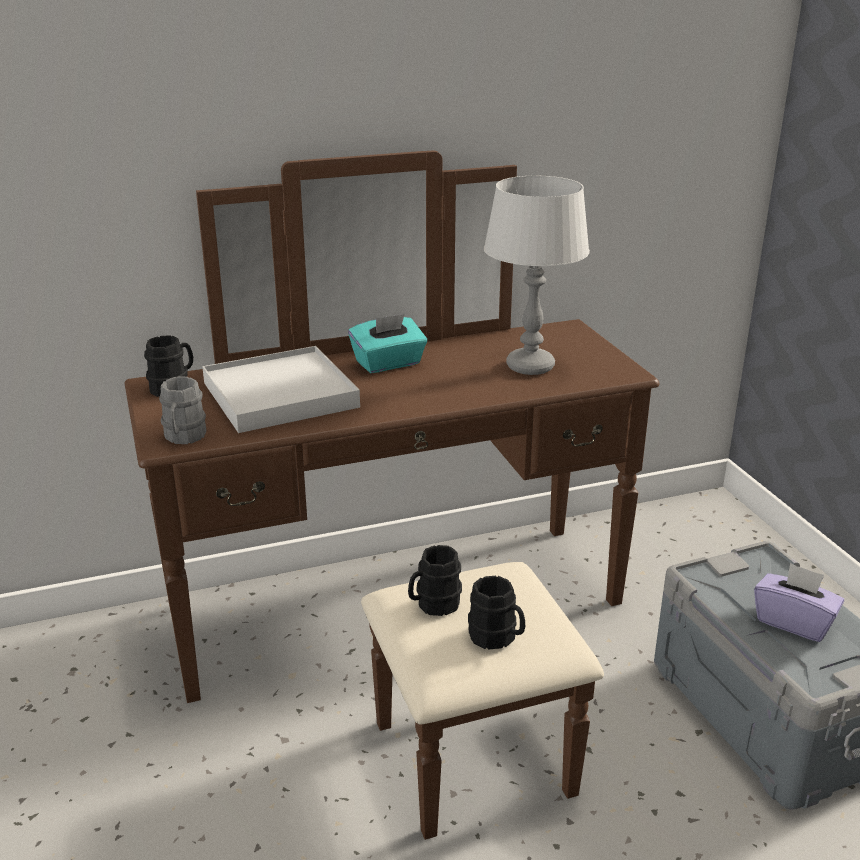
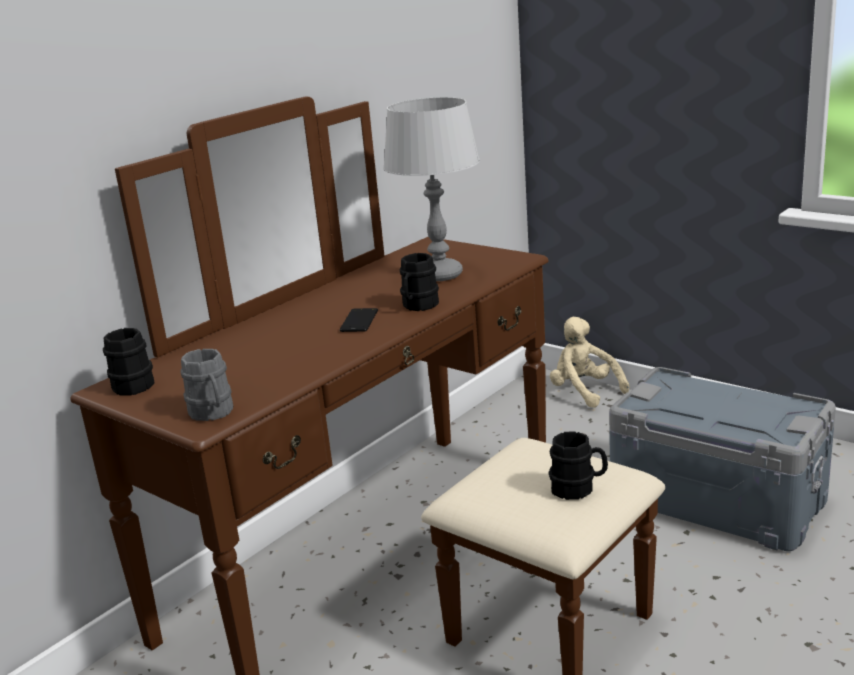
camera: 30 degrees left, 5 degrees down
white tray [202,346,360,433] -> none
turquoise tissue box [348,314,427,373] -> none
black mug [408,545,462,616] -> black mug moved to [400,253,439,311]
purple tissue box [754,563,844,642] -> none
none -> phone [340,308,378,332]
none -> beige plush toy [550,317,629,408]

